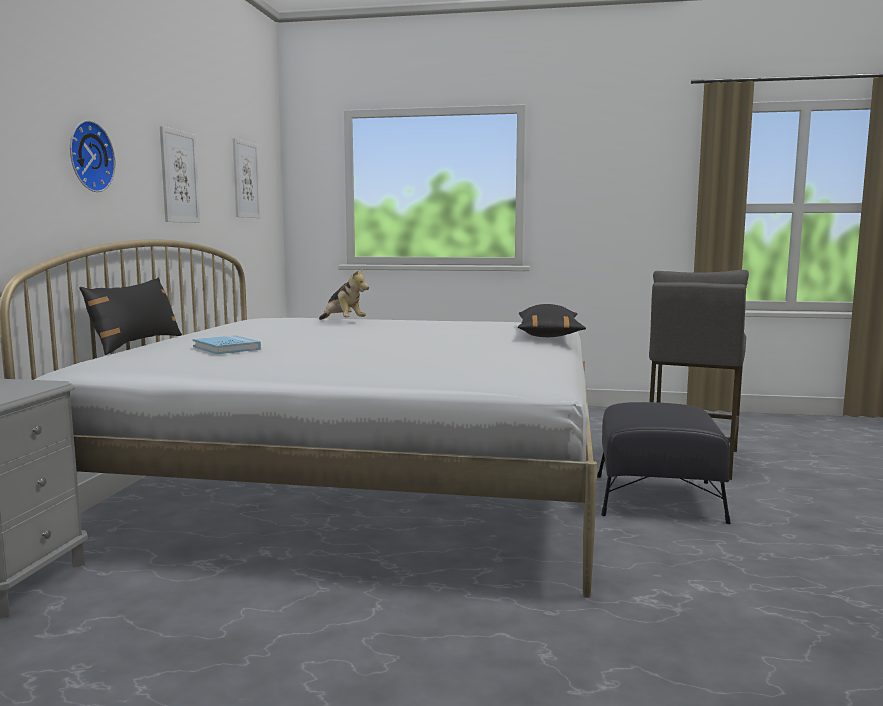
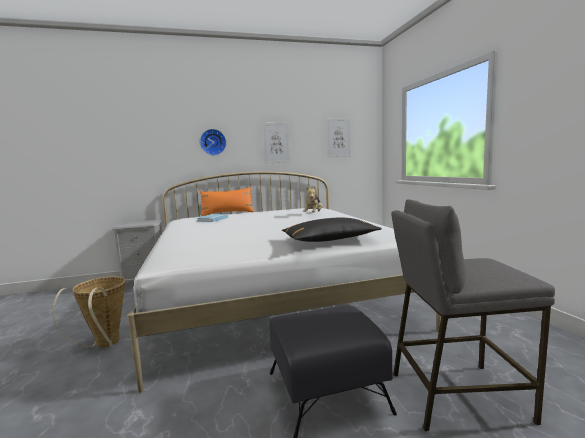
camera: 65 degrees right, 0 degrees up
black pillow [79,277,182,355] -> orange pillow [200,187,254,216]
none -> basket [52,276,126,348]

